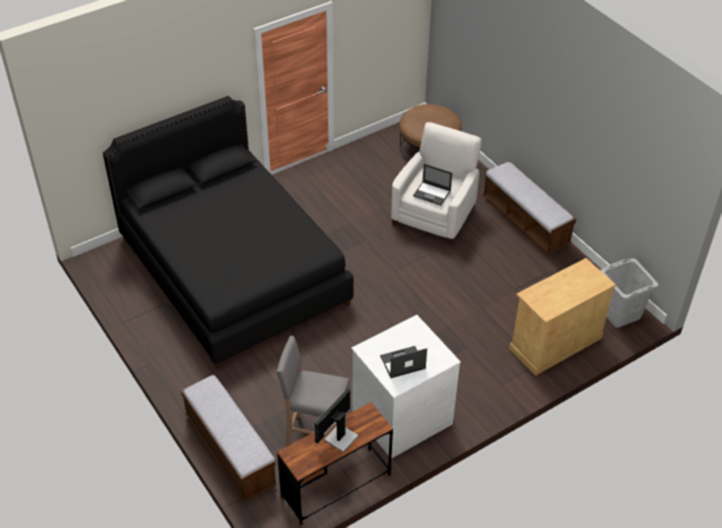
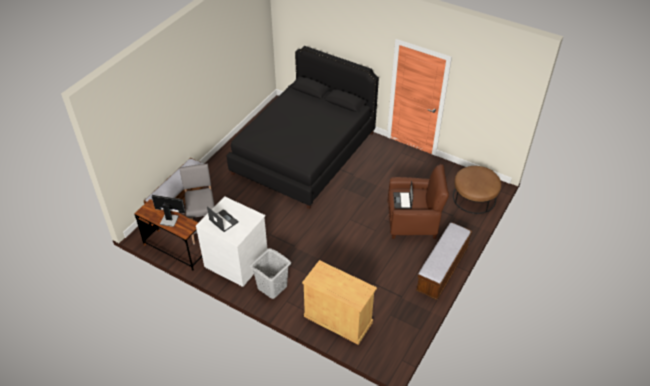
camera: 65 degrees right, 0 degrees up
white armchair [391,122,482,245] -> brown armchair [388,164,449,239]
grey laundry basket [601,258,659,328] -> grey laundry basket moved to [250,248,291,299]

